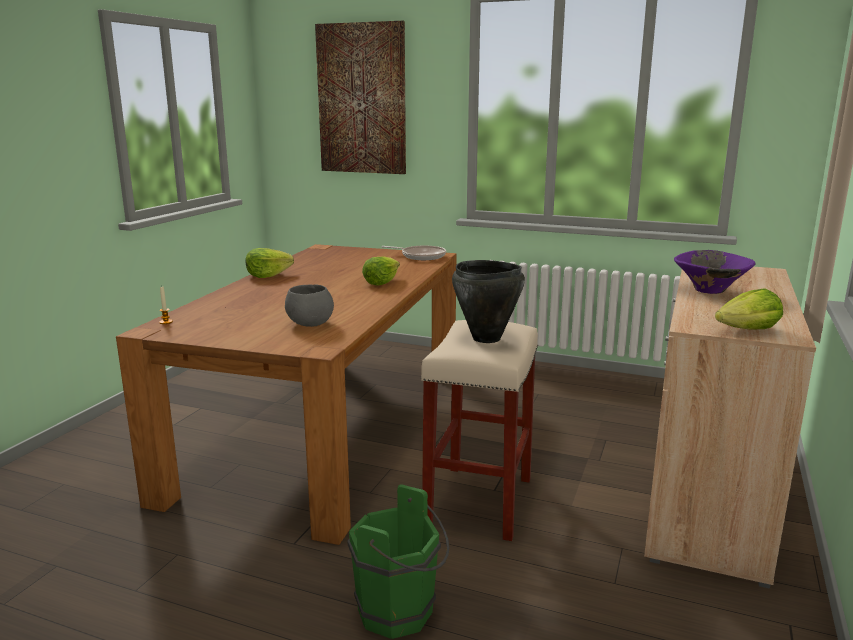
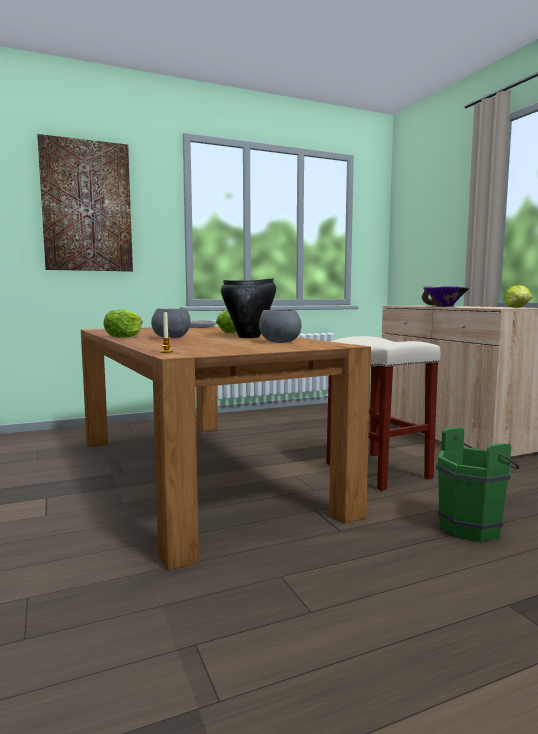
camera: 45 degrees left, 10 degrees down
black cooking pot [452,260,525,343] -> black cooking pot moved to [221,278,276,338]
none -> grey bowl [151,308,191,338]

